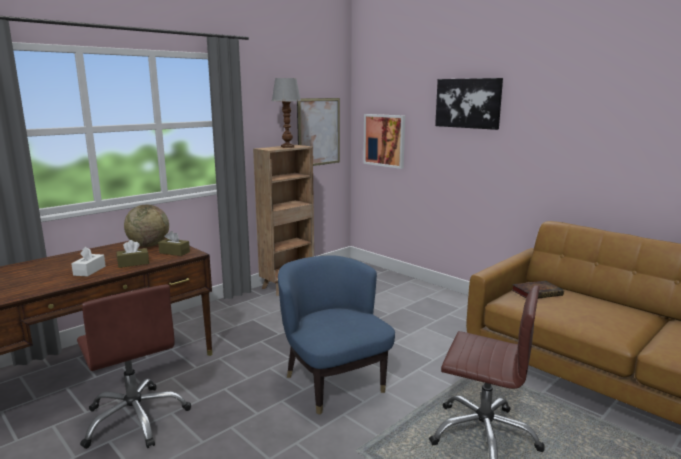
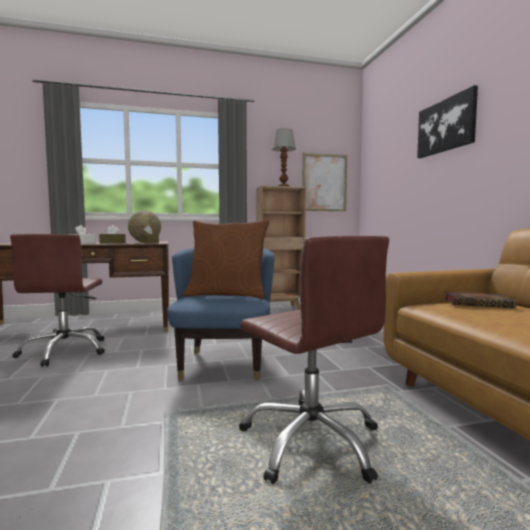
camera: 30 degrees right, 10 degrees down
picture [363,114,405,169] -> none
none -> brown pillow [184,220,269,299]

